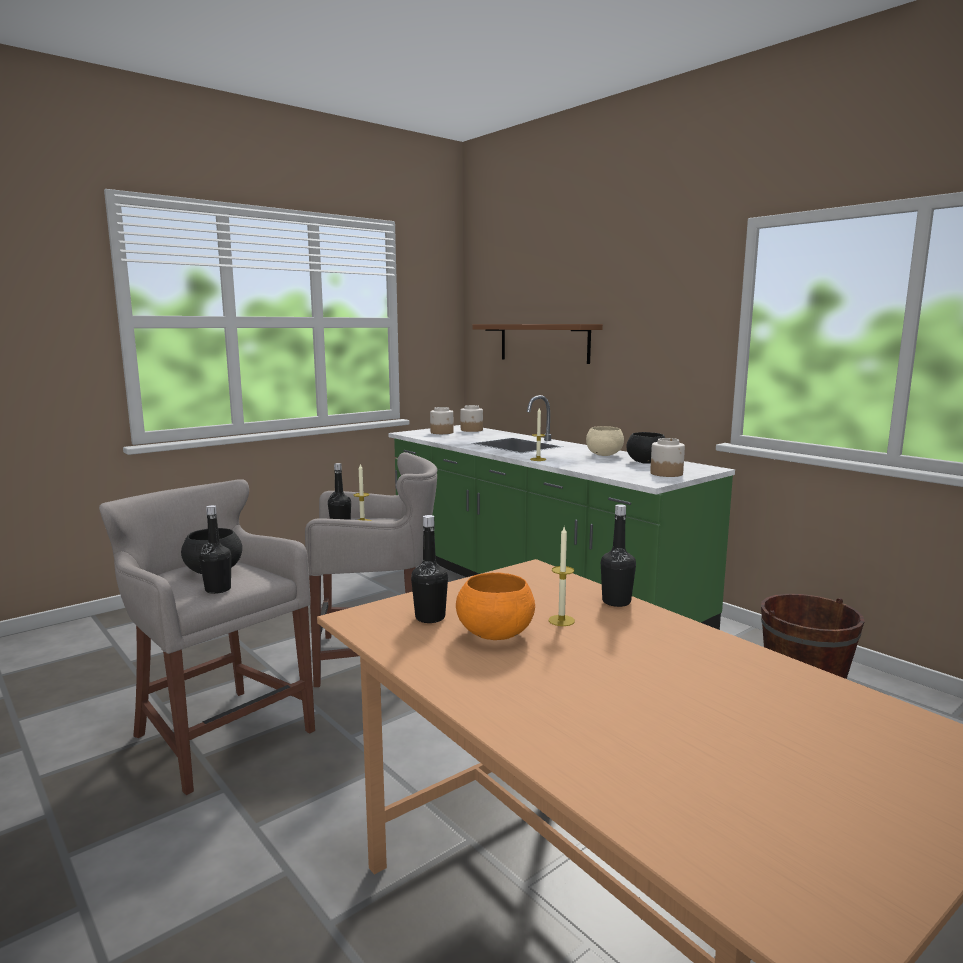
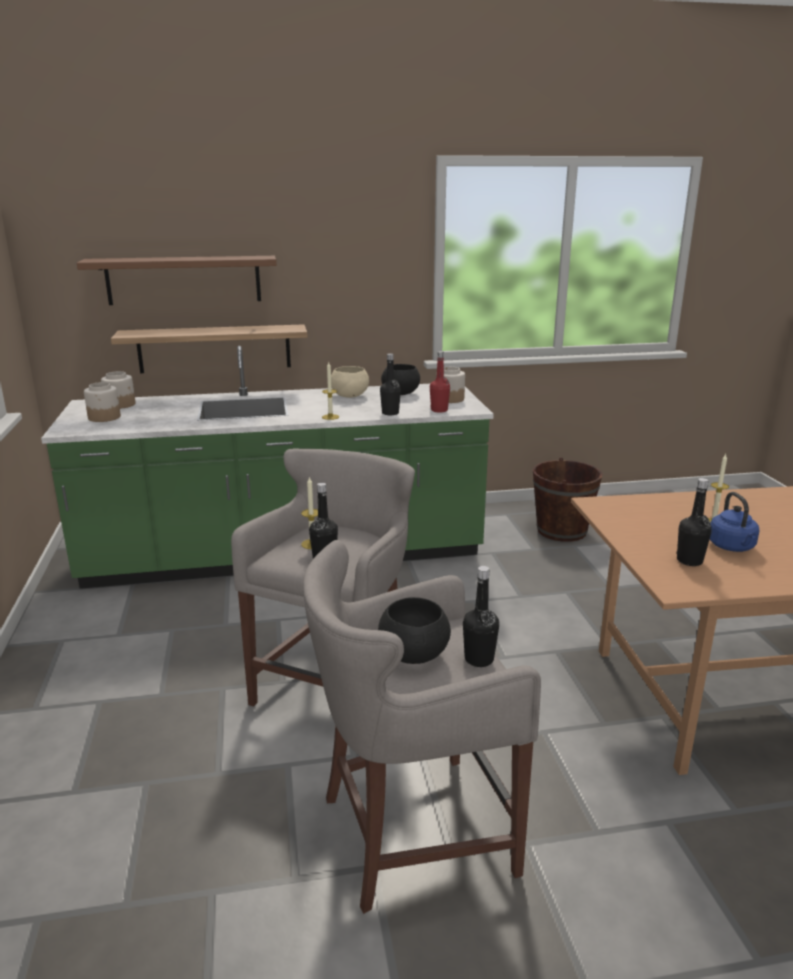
camera: 60 degrees left, 10 degrees up
orange bowl [456,572,535,640] -> blue kettle [710,492,760,552]
black bottle [601,504,636,607] -> black bottle moved to [380,353,401,415]
none -> shelf [111,324,307,373]
none -> red bottle [430,351,450,413]

